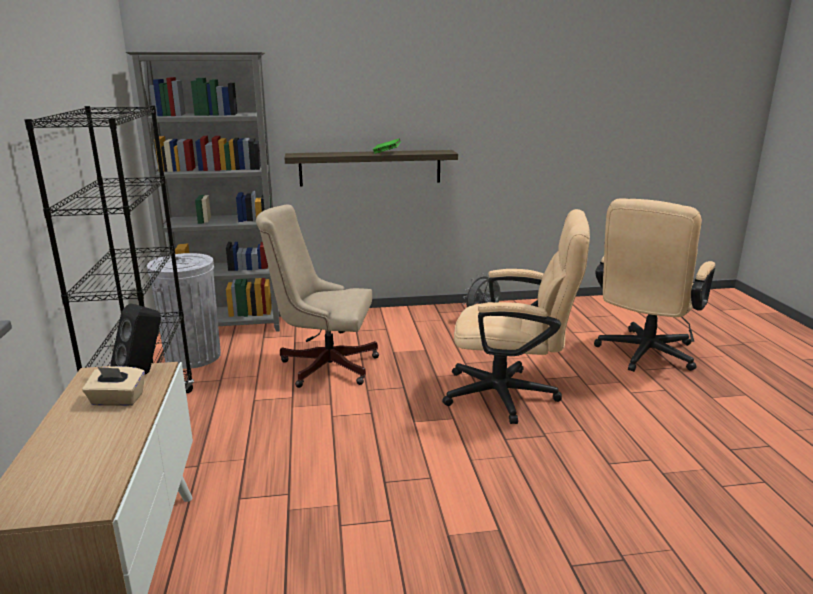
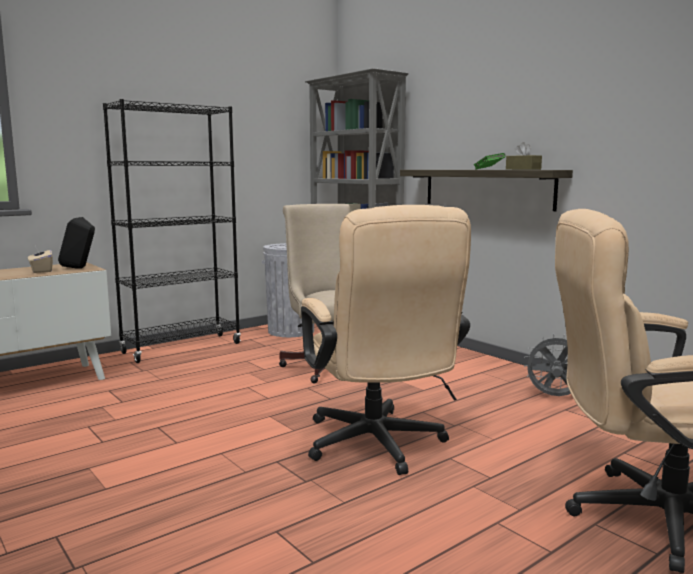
camera: 60 degrees right, 10 degrees down
none -> brown tissue box [506,142,542,170]

